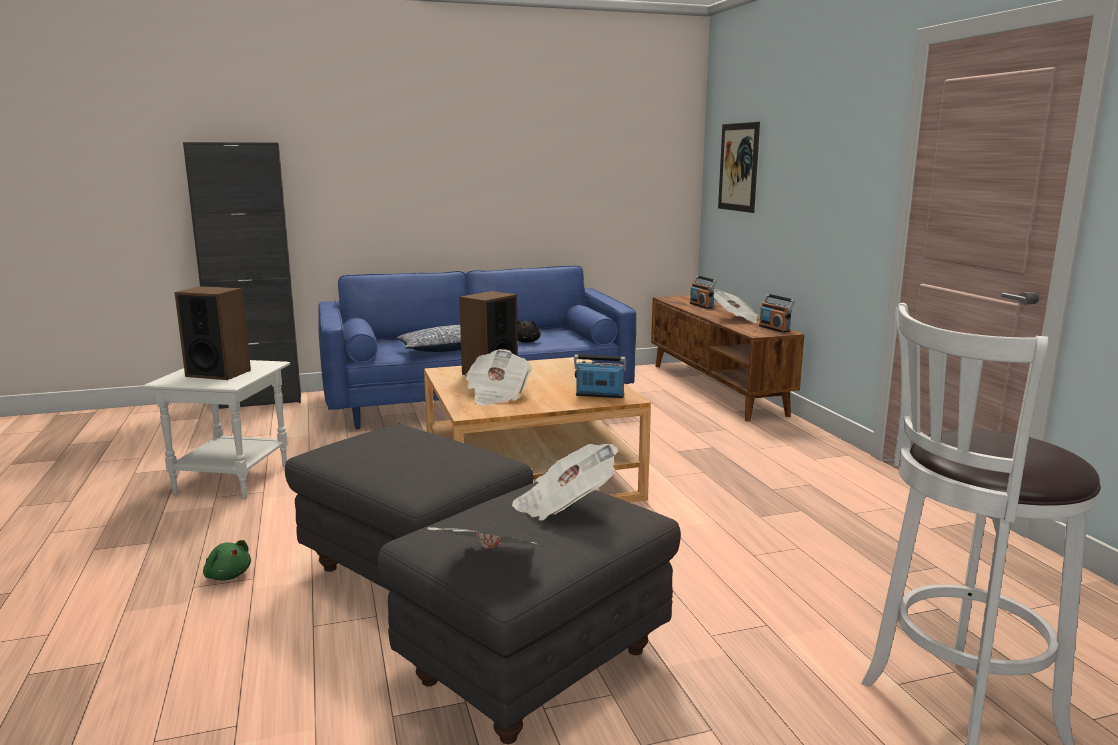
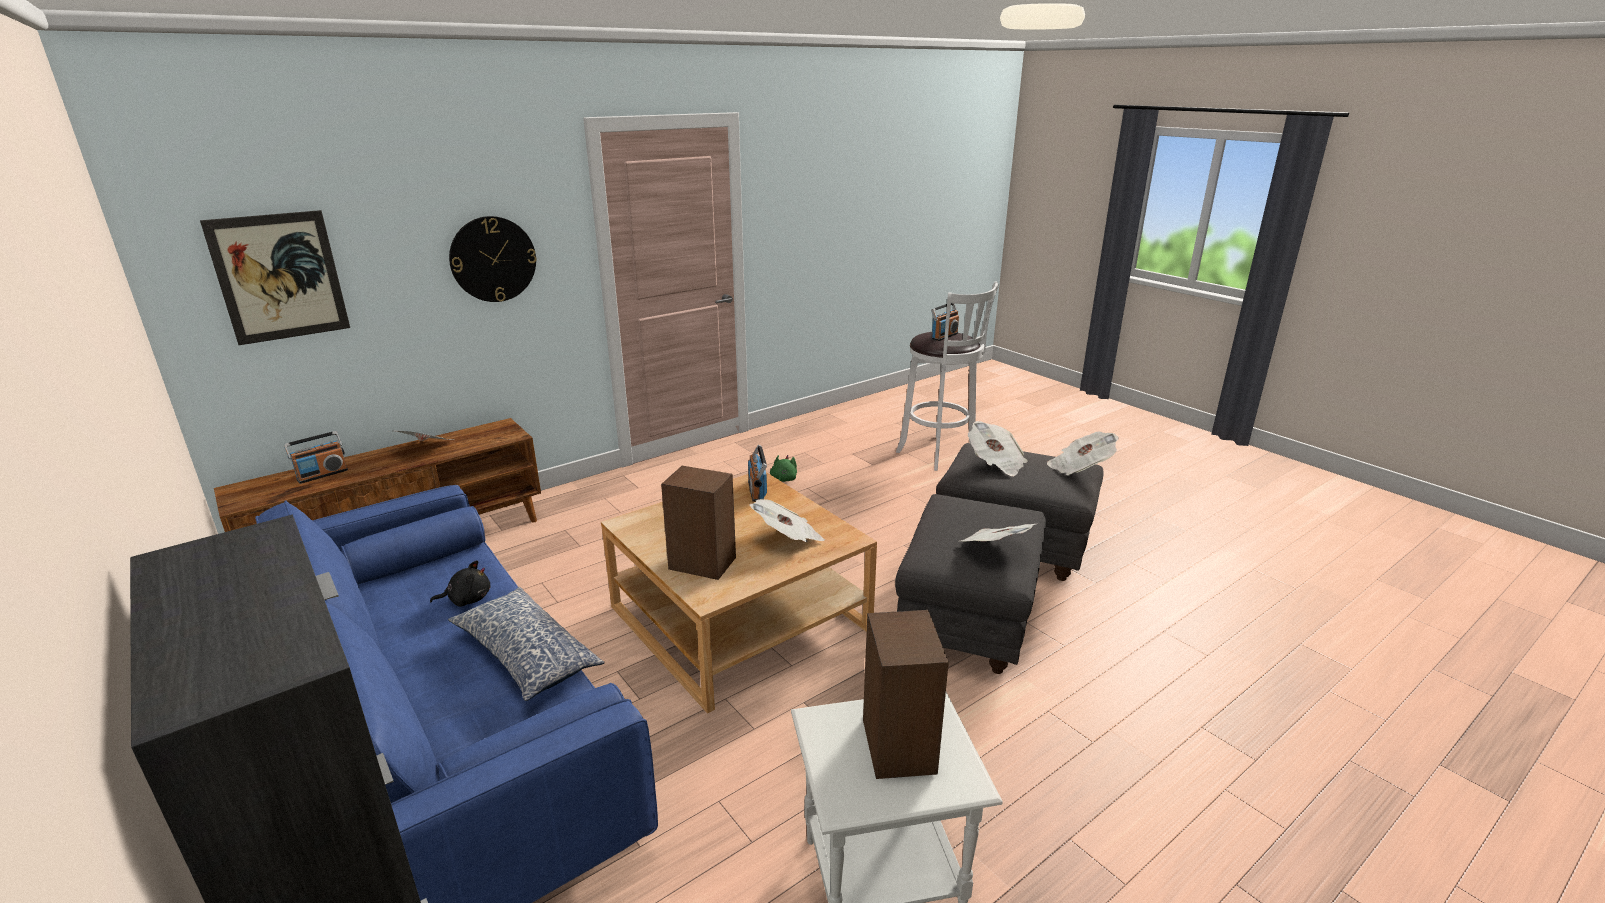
camera: 110 degrees left, 10 degrees up
green plush toy [203,540,251,581] -> green plush toy moved to [770,455,797,482]
radio [759,294,795,333] -> radio moved to [931,303,959,341]
none -> wall clock [449,216,536,302]
none -> newspaper [961,524,1036,542]

